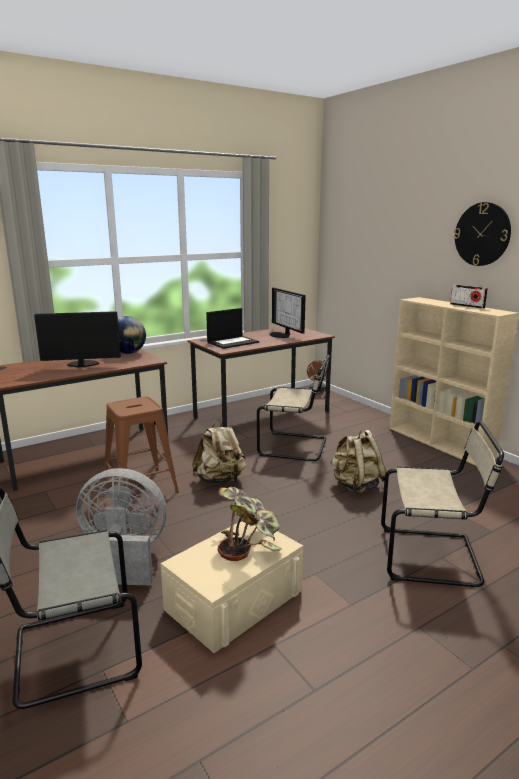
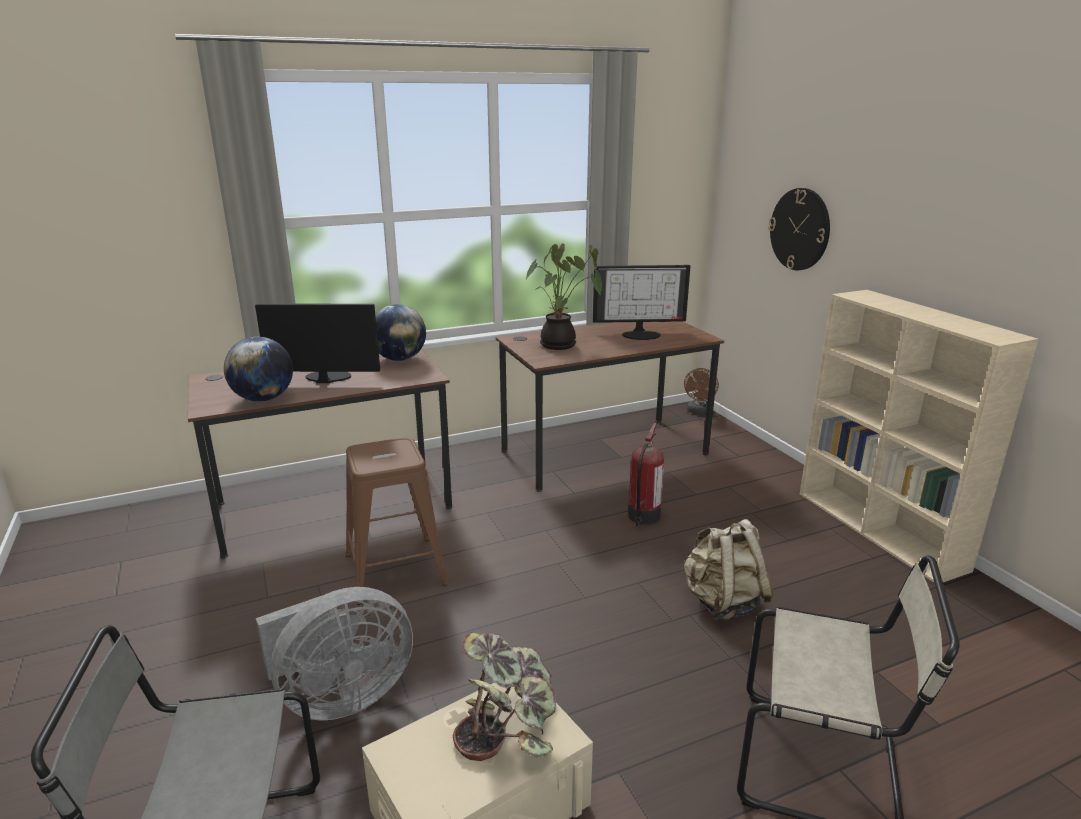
camera: 10 degrees right, 5 degrees up
grey fan [76,468,167,585] -> grey fan turned 135 degrees clockwise [256,587,413,721]
beige backpack [192,419,246,484] -> none
laptop [206,308,259,349] -> potted plant [525,243,602,350]
beige chair [257,355,330,461] -> fire extinguisher [628,423,664,527]
monitor [270,288,306,338] -> monitor turned 75 degrees counterclockwise [593,265,690,340]
radio [450,285,488,309] -> none
wall clock [454,202,511,266] -> wall clock moved to [768,188,830,270]
none -> globe [224,337,293,402]

